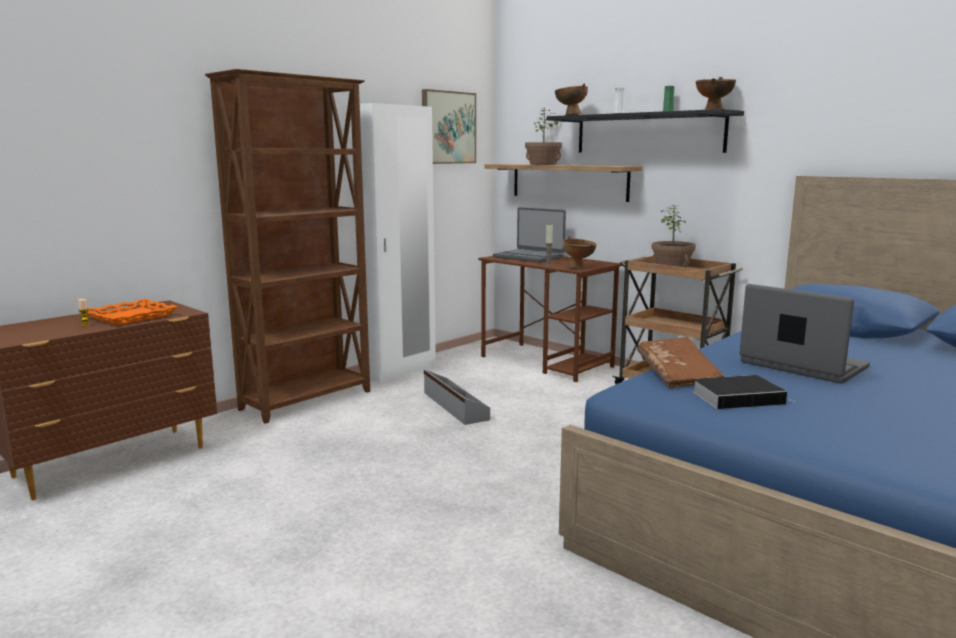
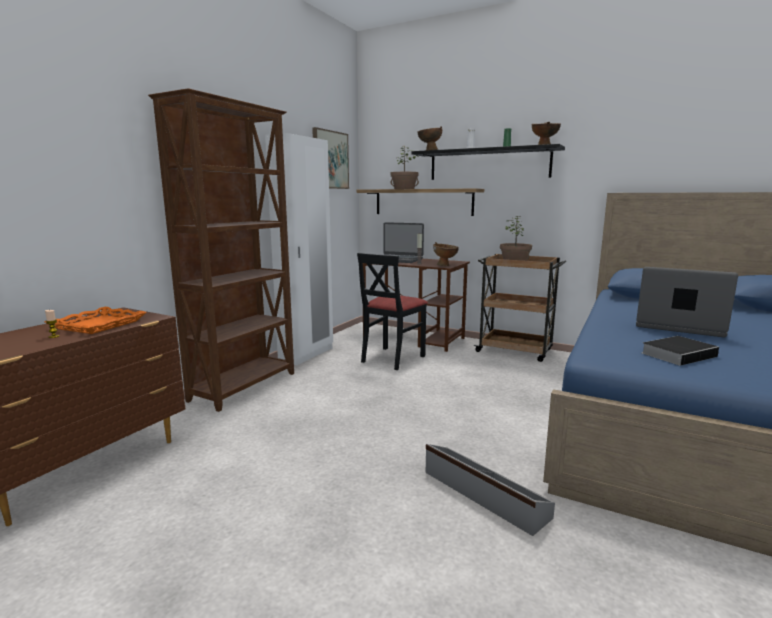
camera: 15 degrees left, 0 degrees up
grey storage box [424,370,490,425] -> grey storage box moved to [426,444,555,536]
brown book [637,337,725,389] -> none
none -> black chair [357,253,428,370]

